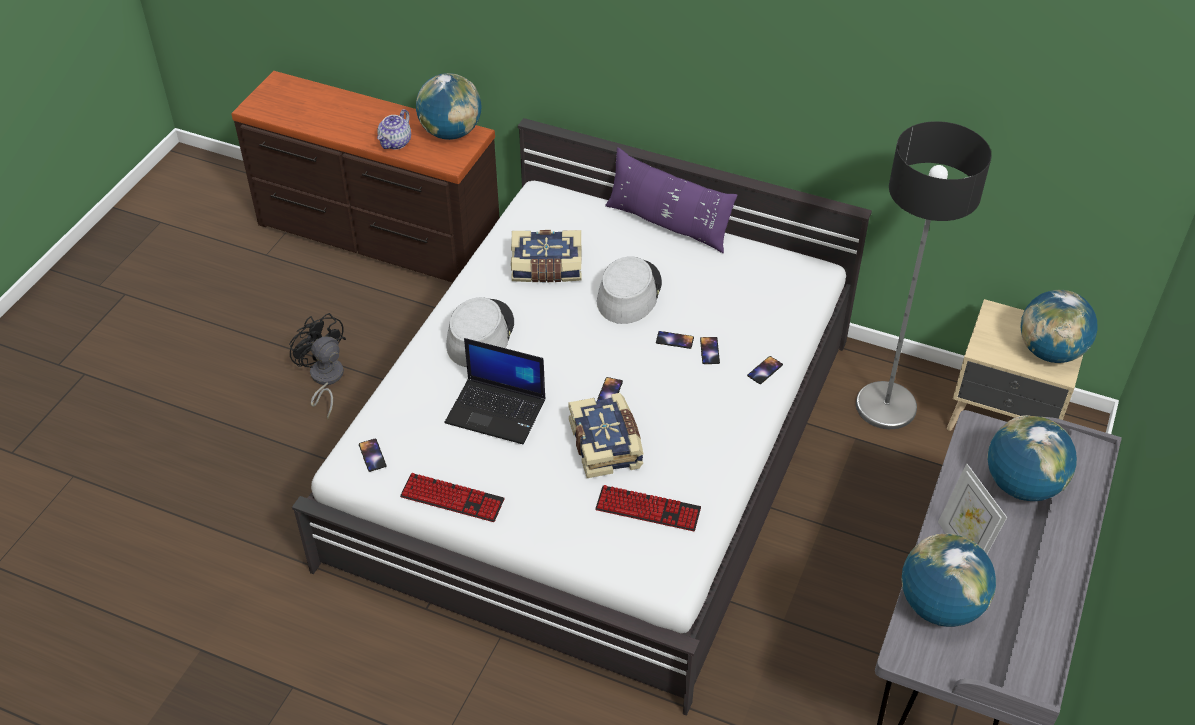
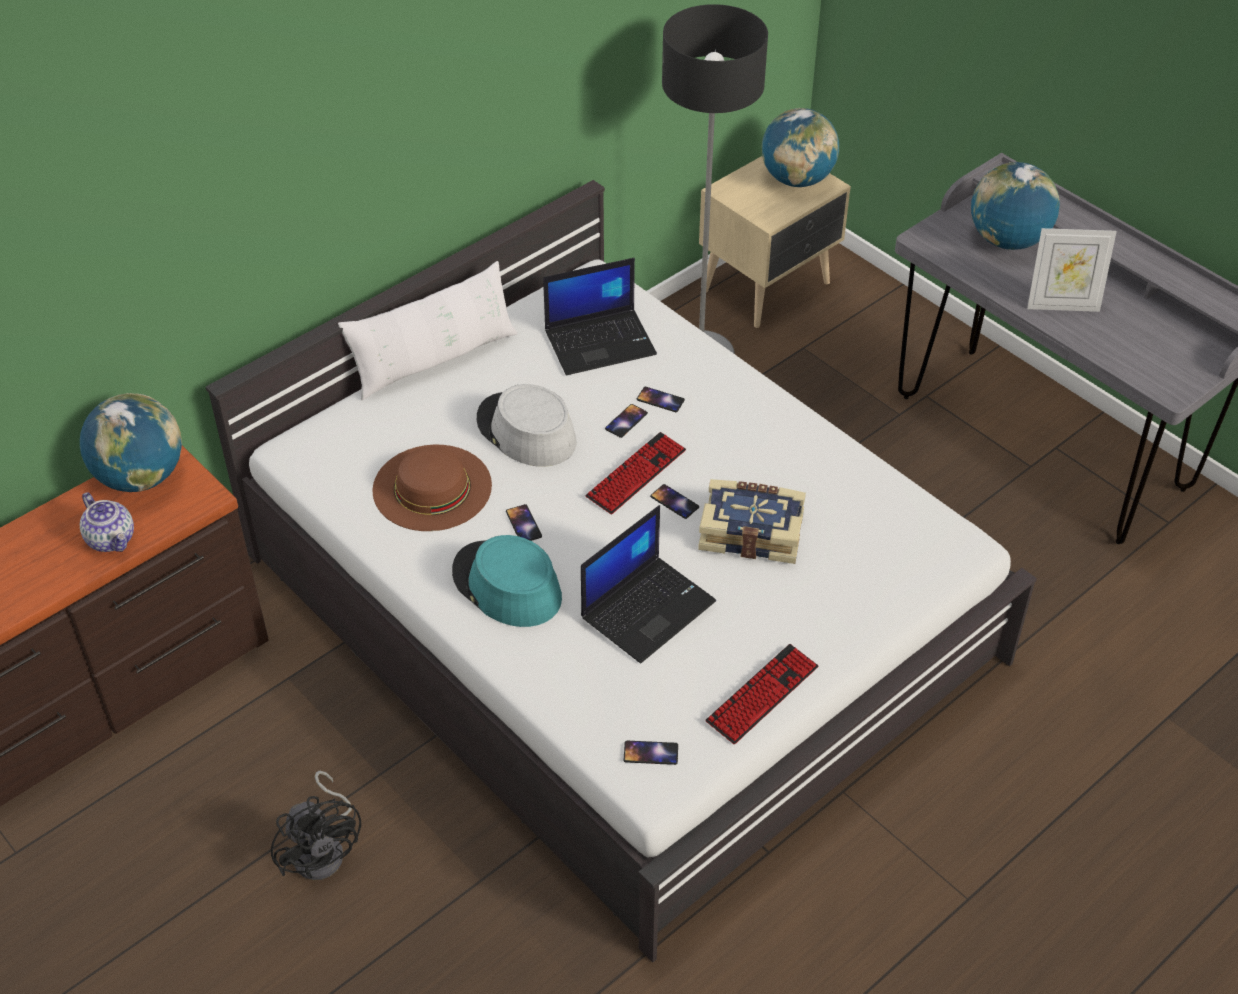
camera: 65 degrees left, 0 degrees up
black fan [289,313,346,419] -> black fan turned 105 degrees counterclockwise [271,771,361,880]
grey hat [446,297,514,367] -> turquoise hat [452,535,562,627]
book [511,230,582,282] -> brown hat [373,445,492,531]
keyboard [595,485,701,531] -> keyboard moved to [586,432,686,514]
purple pillow [605,147,737,253] -> white pillow [338,261,518,400]
phone [747,356,783,384] -> phone moved to [506,504,542,541]
globe [901,533,996,627] -> none
none -> laptop [543,258,657,375]

